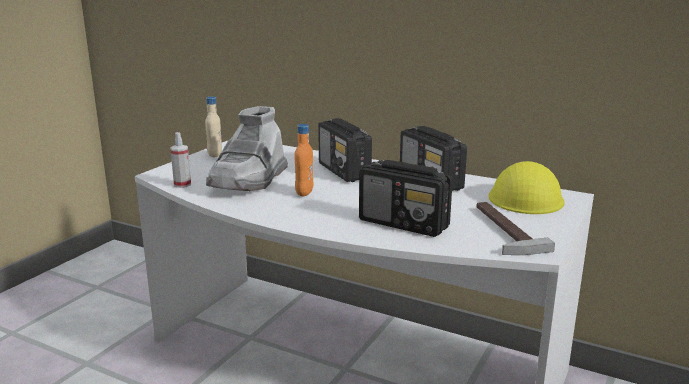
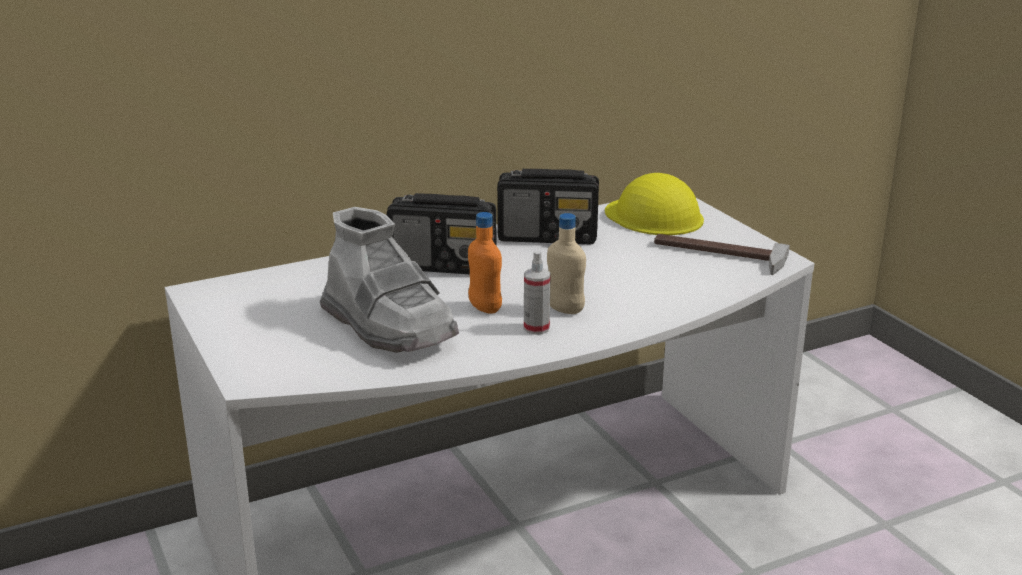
camera: 55 degrees left, 5 degrees up
spray bottle [170,132,191,188] -> spray bottle moved to [524,251,551,335]
beige bottle [205,96,222,158] -> beige bottle moved to [547,213,586,314]
radio [359,160,453,237] -> none

